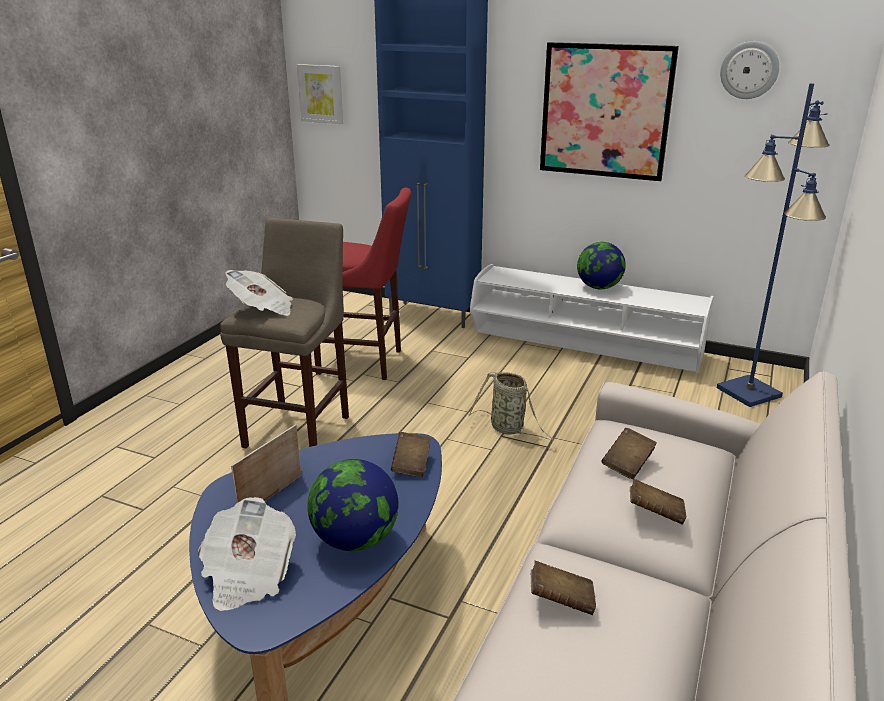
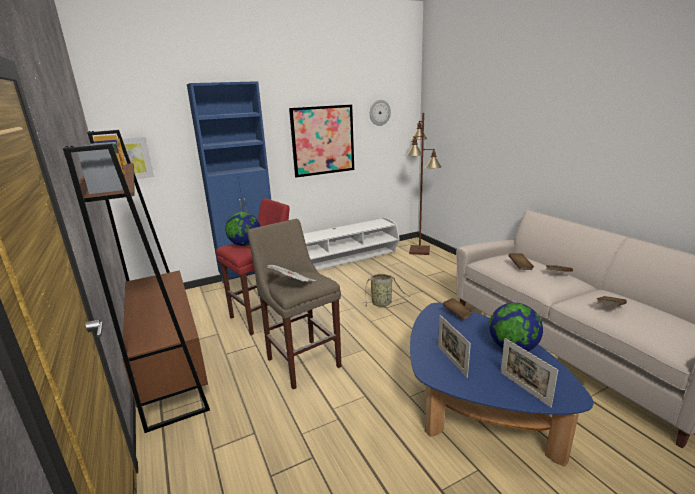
camera: 50 degrees left, 5 degrees down
newspaper [198,497,296,611] -> picture frame [500,338,558,408]
globe [577,242,626,289] -> globe moved to [225,212,260,246]
blue floor lamp [717,83,829,407] -> brown floor lamp [407,113,441,255]
none -> brown bookcase [63,130,210,433]

